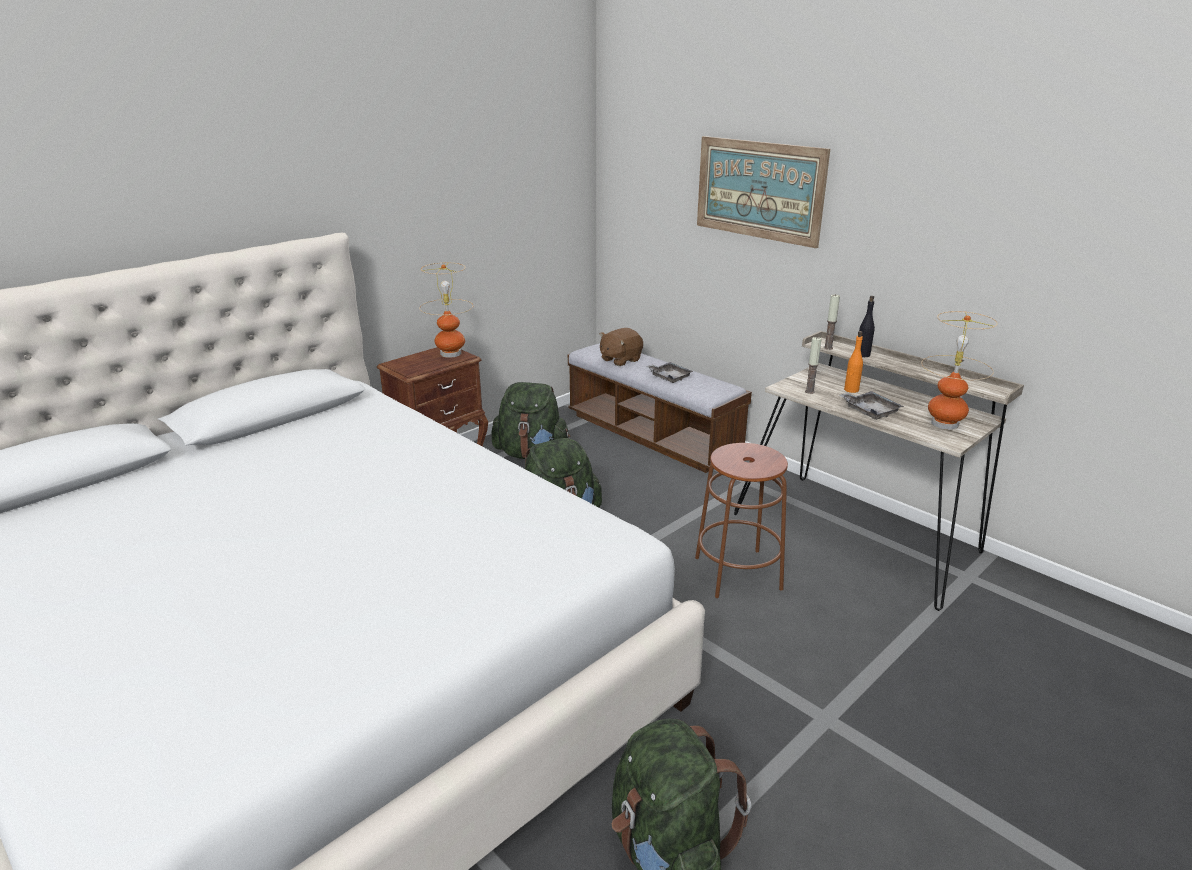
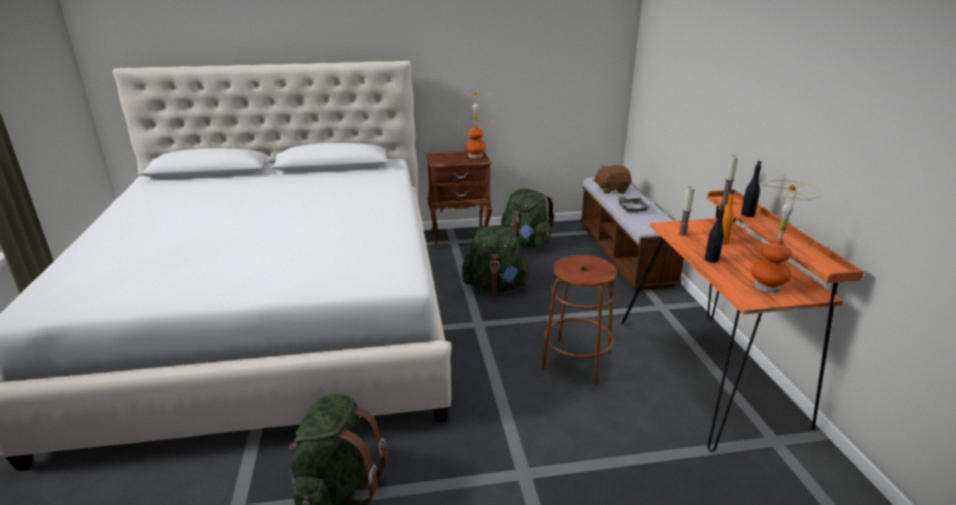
camera: 35 degrees right, 0 degrees up
picture [697,136,830,248] -> none
beige desk [734,331,1024,611] -> orange desk [621,190,865,452]
grey tray [839,391,904,420] -> black bottle [705,204,725,263]

